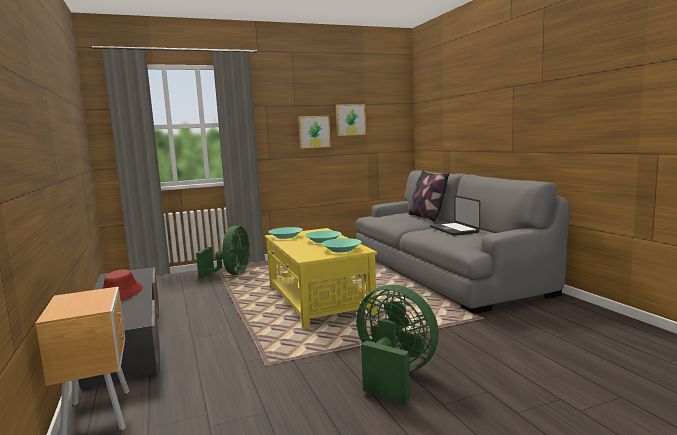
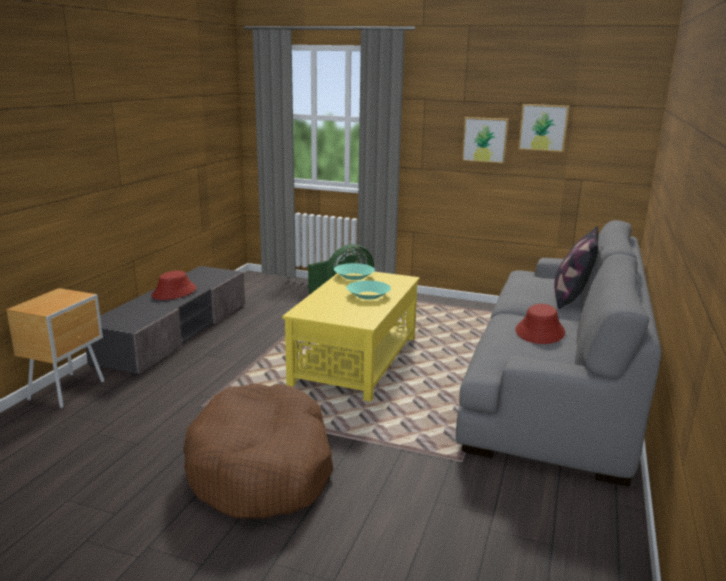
camera: 40 degrees right, 10 degrees up
turquoise bowl [321,238,361,253] -> none
green fan [356,285,439,405] -> brown dog bed [183,384,334,519]
laptop [430,195,480,236] -> red hat [516,304,565,344]

